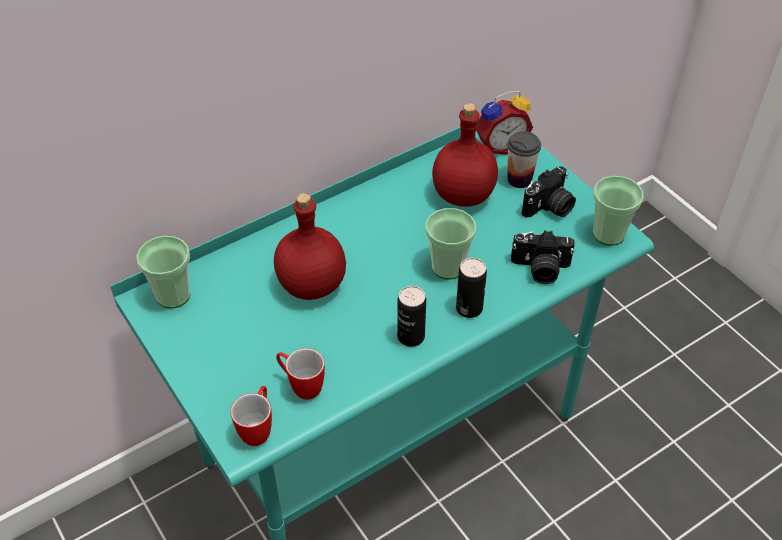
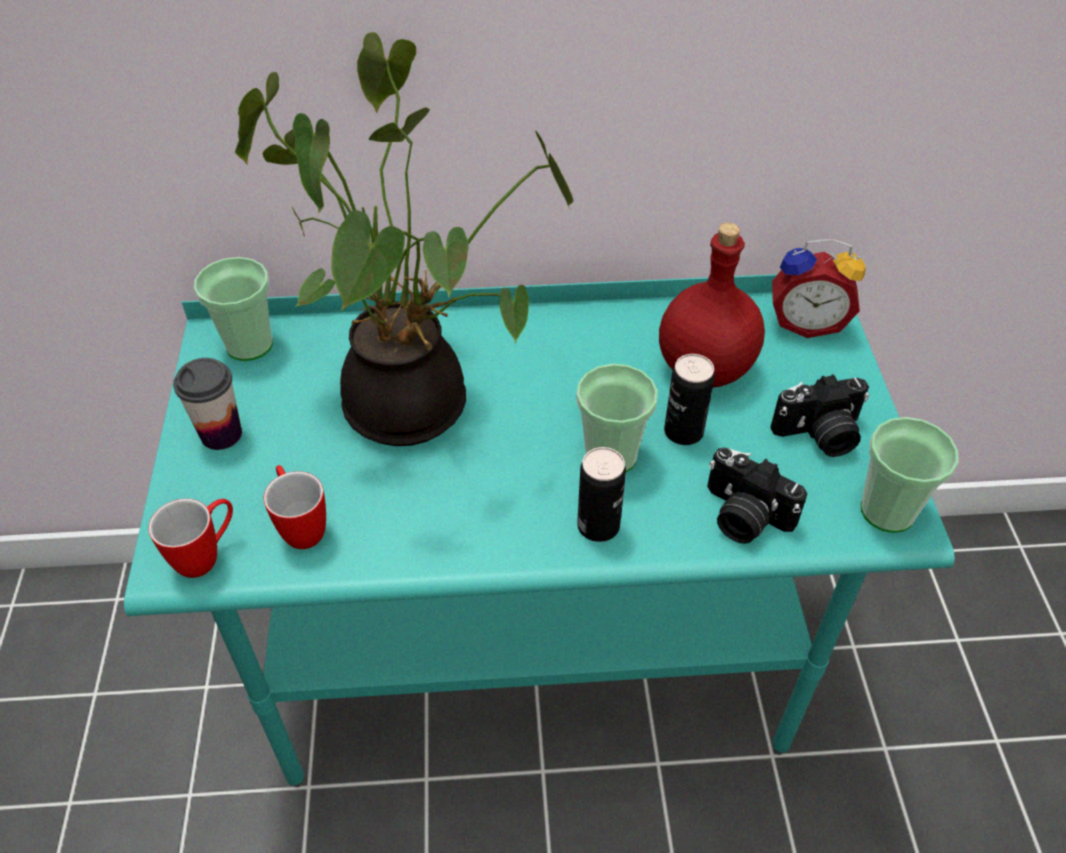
camera: 30 degrees right, 0 degrees up
red bottle [274,193,346,300] -> potted plant [235,32,573,446]
can [397,286,426,347] -> can moved to [664,354,715,445]
cup [507,131,541,188] -> cup moved to [173,358,242,450]

